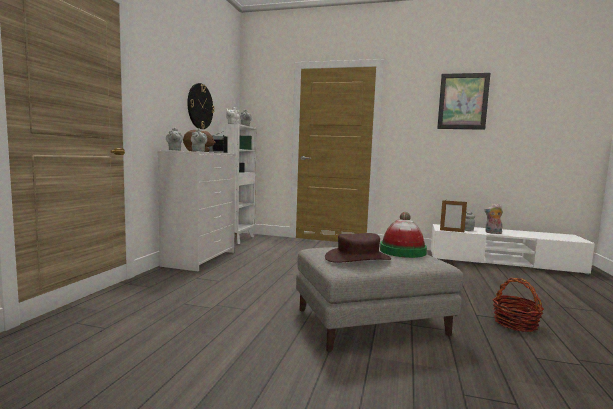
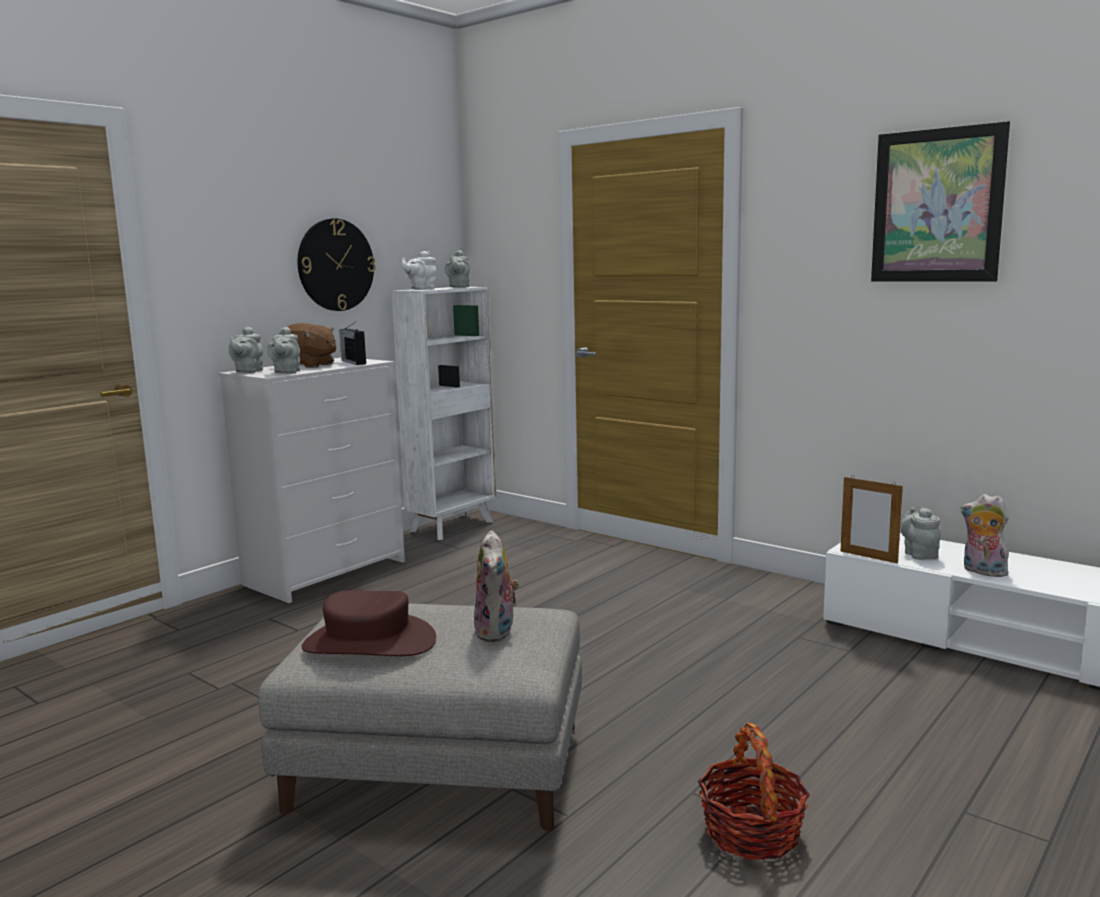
camera: 25 degrees right, 5 degrees up
hat [380,212,427,258] -> plush toy [474,530,520,642]

